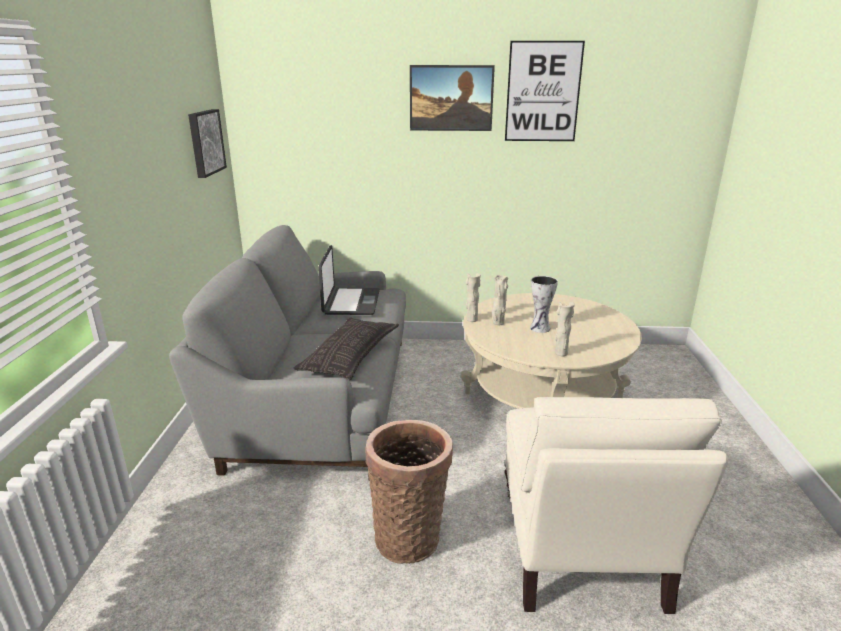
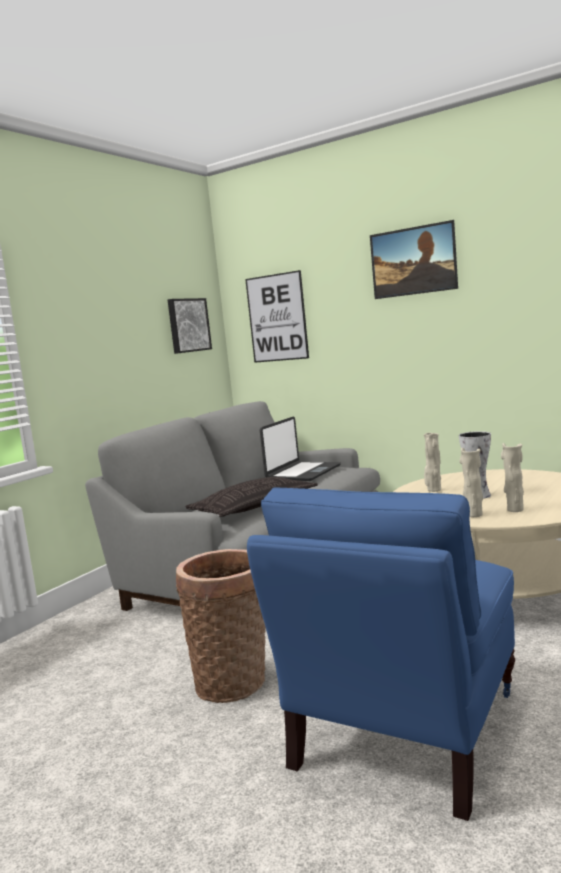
camera: 30 degrees right, 15 degrees down
beige vase [466,273,481,322] -> beige vase moved to [501,443,524,512]
picture [505,41,585,141] -> picture moved to [245,270,309,363]
beige armchair [505,397,728,614] -> blue armchair [247,487,515,821]

